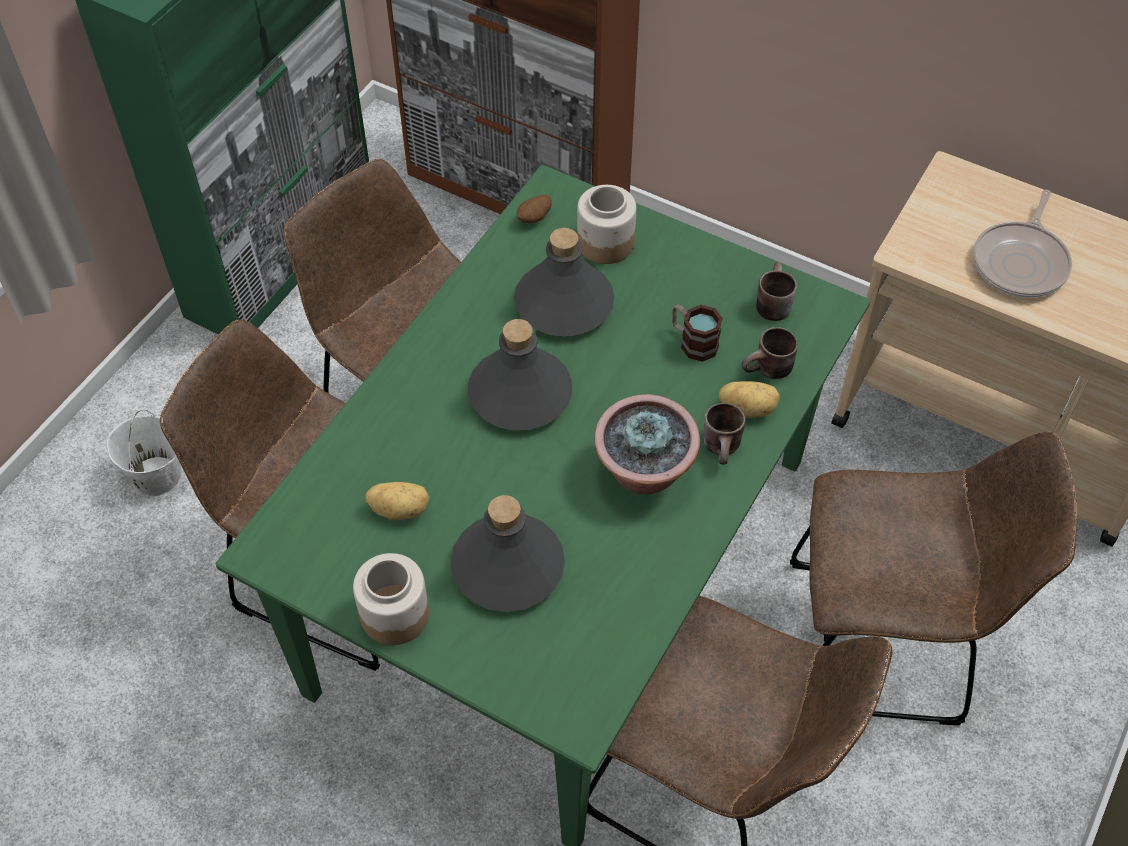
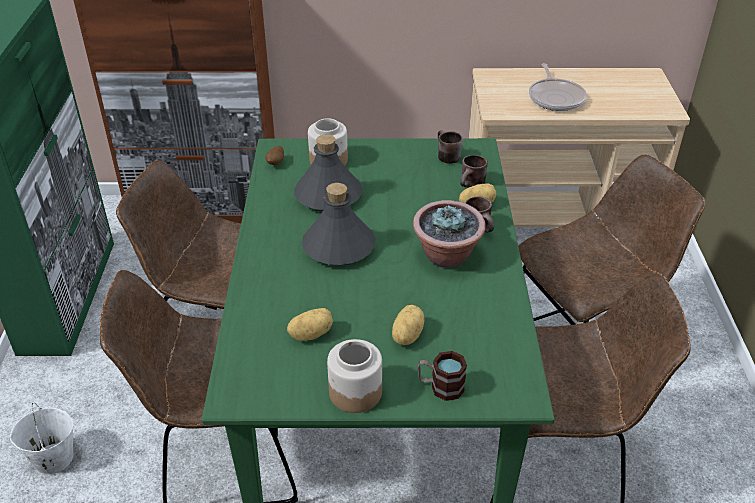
camera: 30 degrees left, 15 degrees down
grey bottle [450,495,565,612] -> potato [392,305,424,345]
mug [672,304,723,362] -> mug moved to [418,351,467,401]

